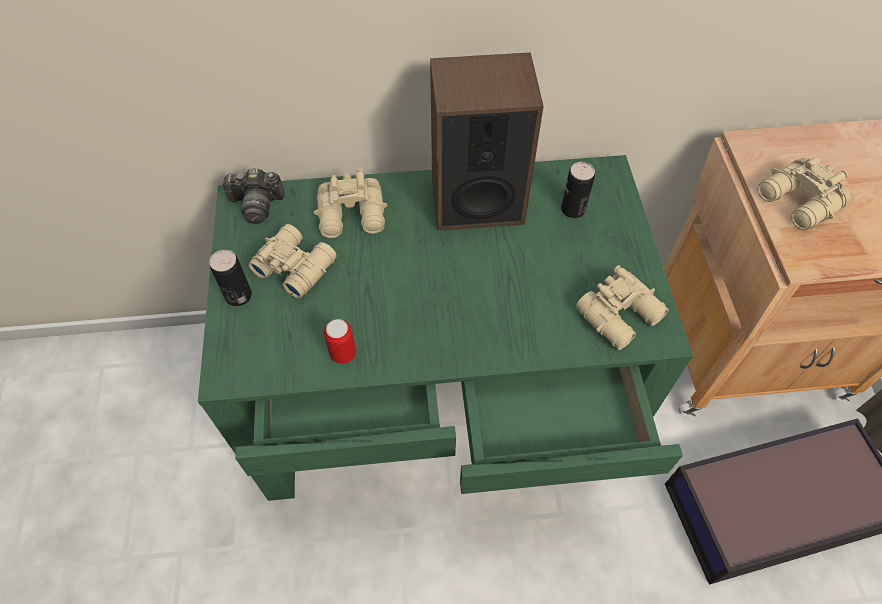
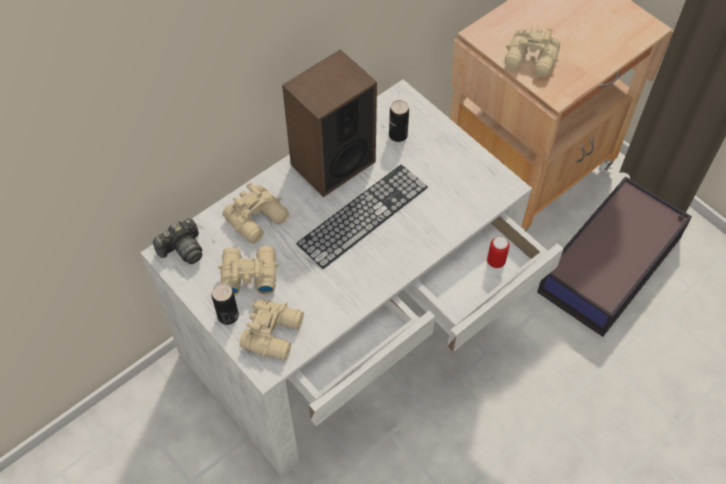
camera: 35 degrees left, 0 degrees up
green desk [198,155,693,501] -> white desk [140,79,564,477]
can [324,319,356,364] -> can moved to [487,237,509,268]
beige binoculars [576,265,669,350] -> beige binoculars moved to [239,299,304,360]
none -> keyboard [296,165,428,269]

